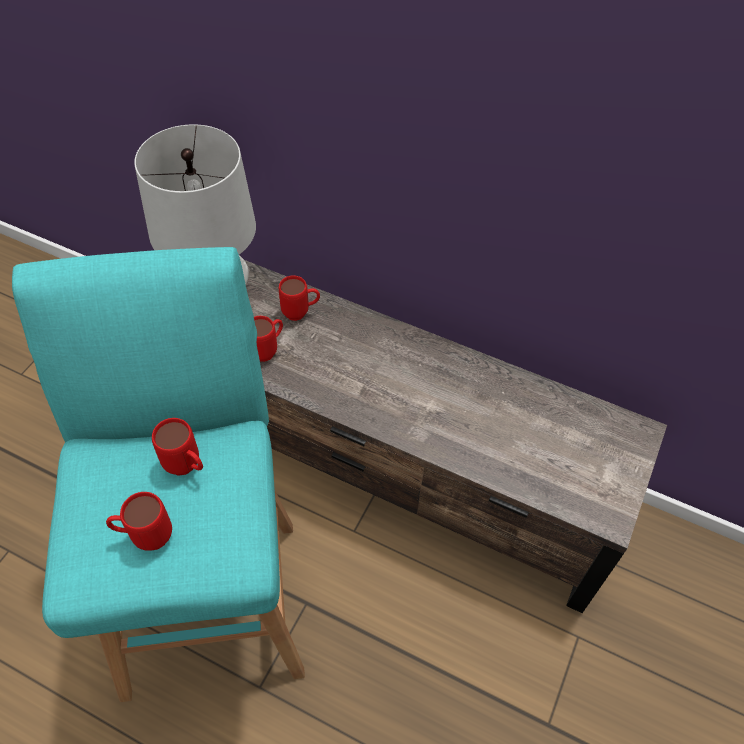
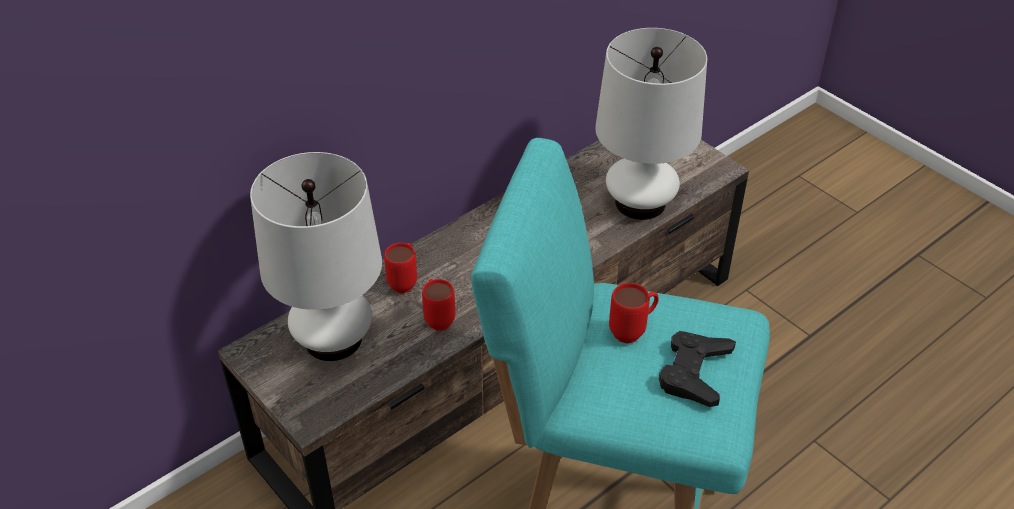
camera: 65 degrees left, 10 degrees down
red mug [106,492,172,551] -> black game controller [659,331,736,407]
none -> white table lamp [595,28,707,220]

